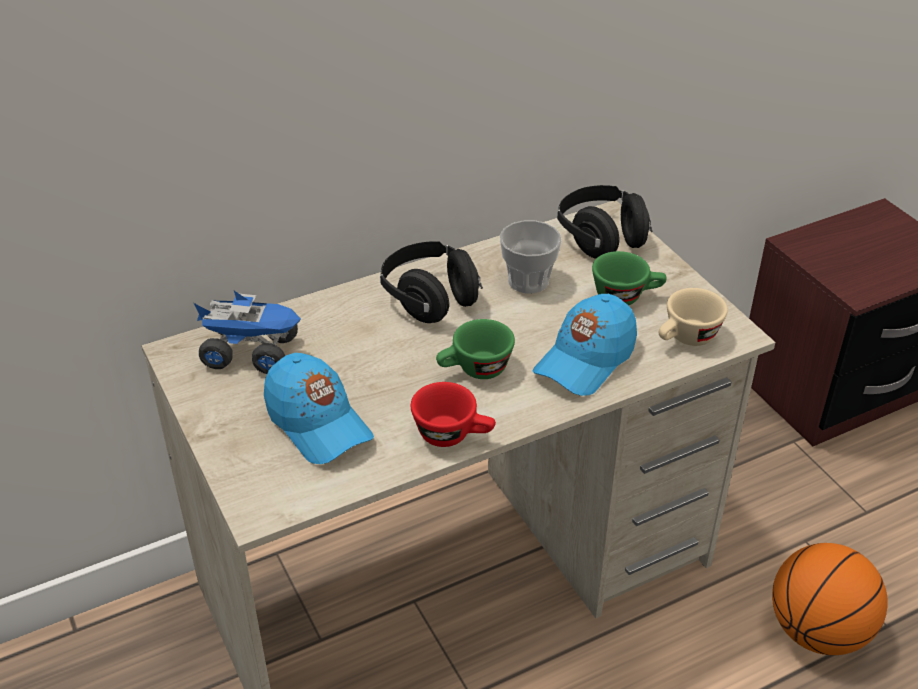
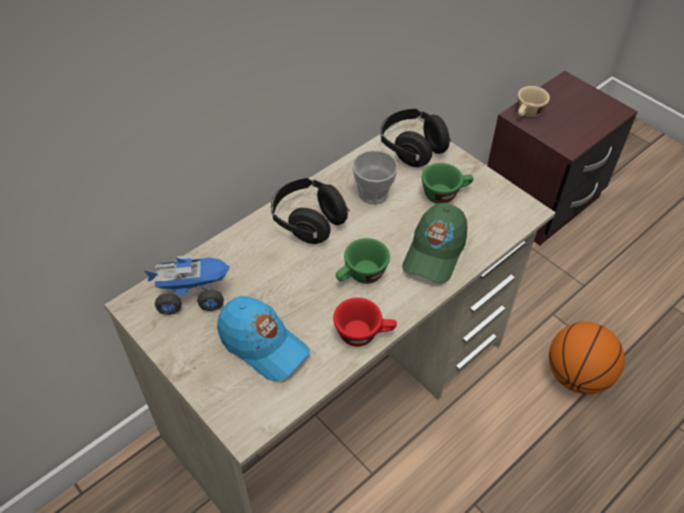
camera: 15 degrees left, 10 degrees up
blue cap [532,294,637,396] -> green cap [402,203,467,283]
beige cup [658,288,728,346] -> beige cup moved to [518,86,550,117]

